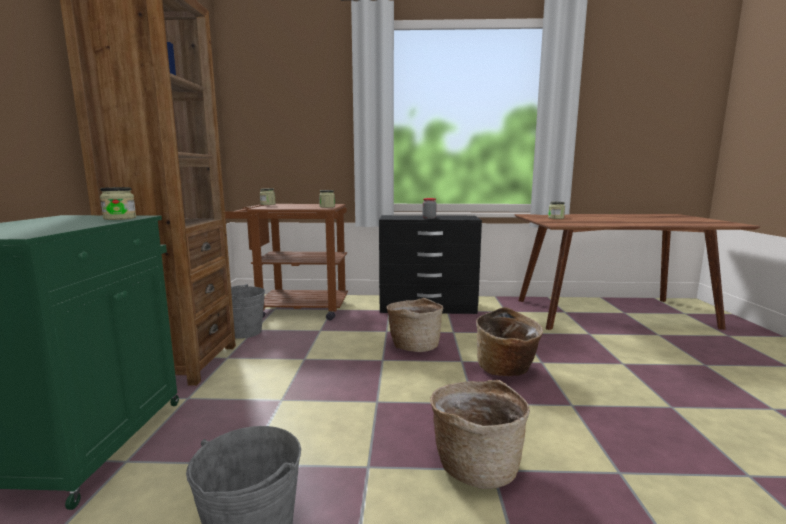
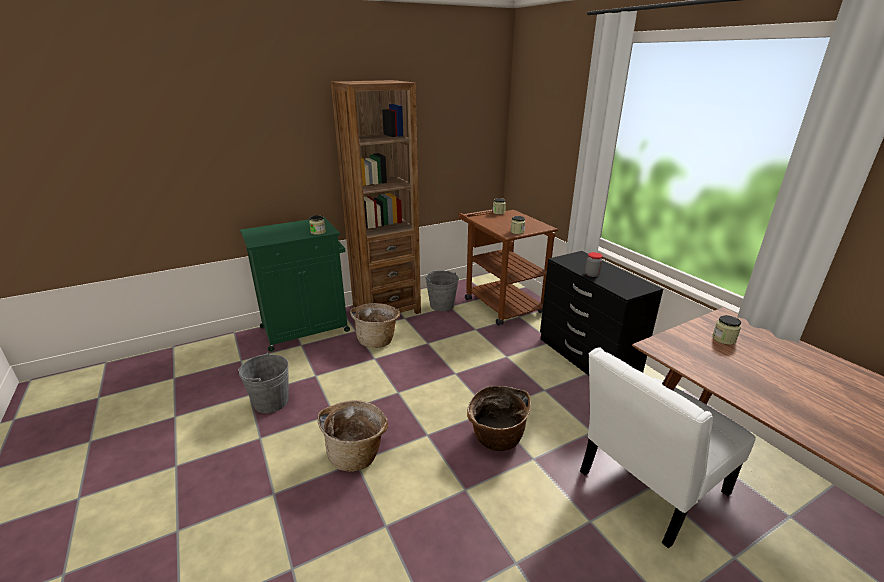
camera: 60 degrees right, 15 degrees up
basket [386,298,444,352] -> basket moved to [350,303,400,348]
none -> white chair [580,347,756,549]

